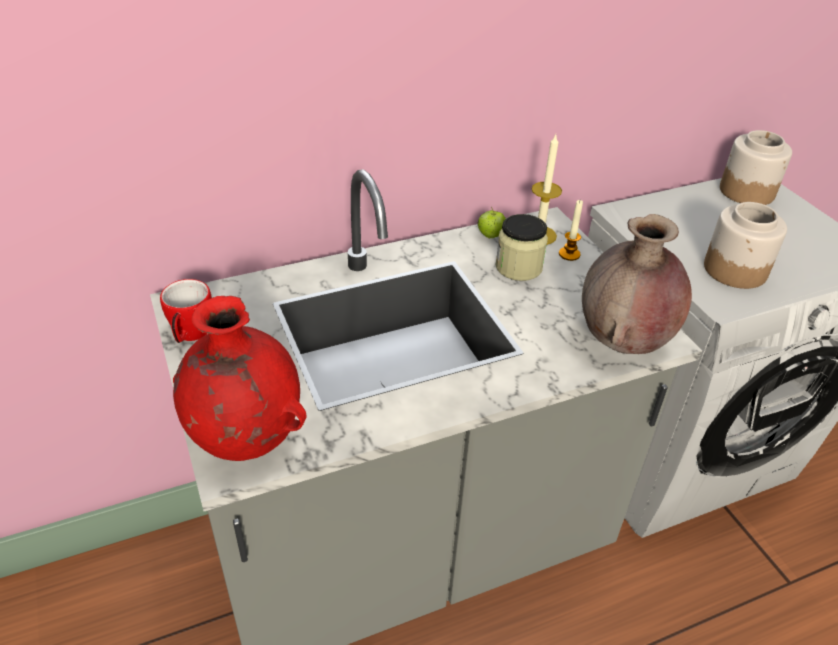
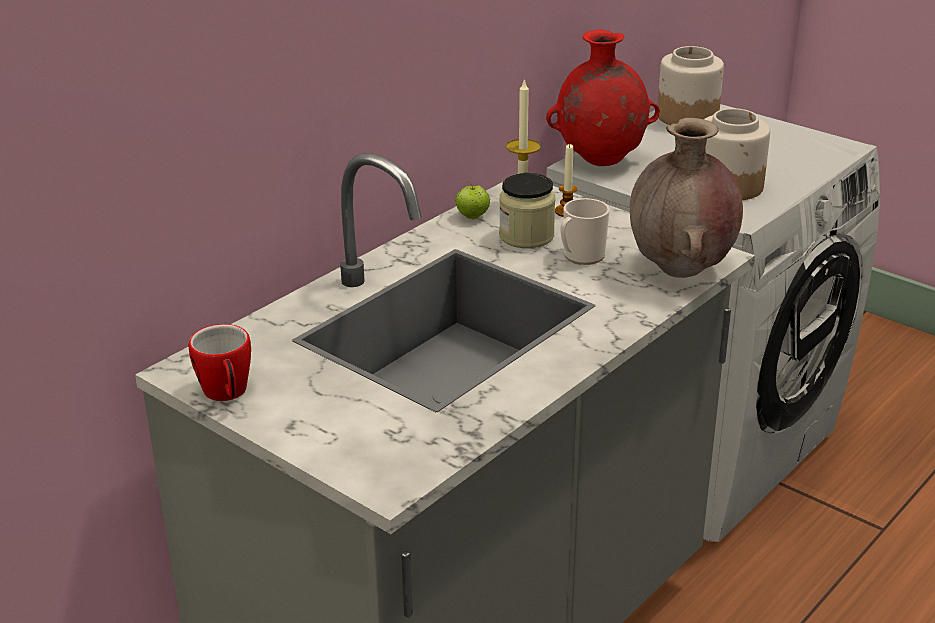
camera: 25 degrees left, 10 degrees down
red vase [173,296,307,461] -> red vase moved to [546,29,660,166]
none -> mug [560,198,610,265]

